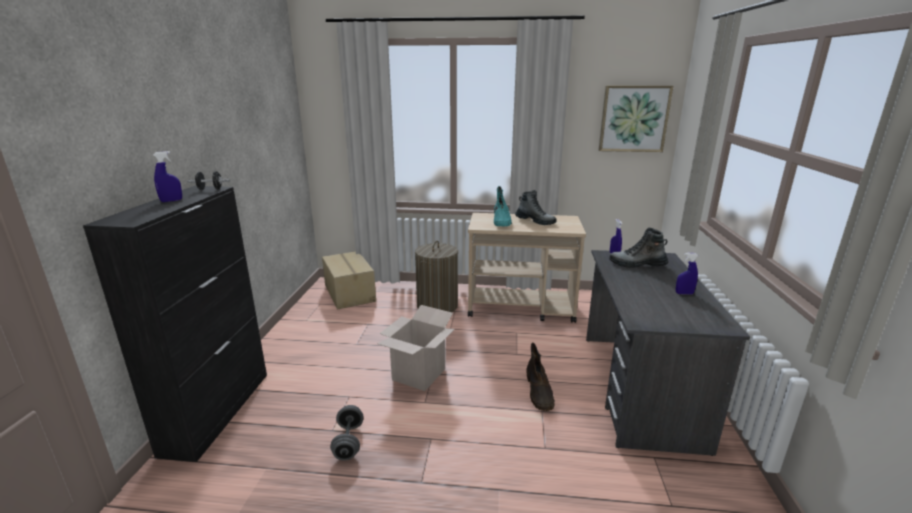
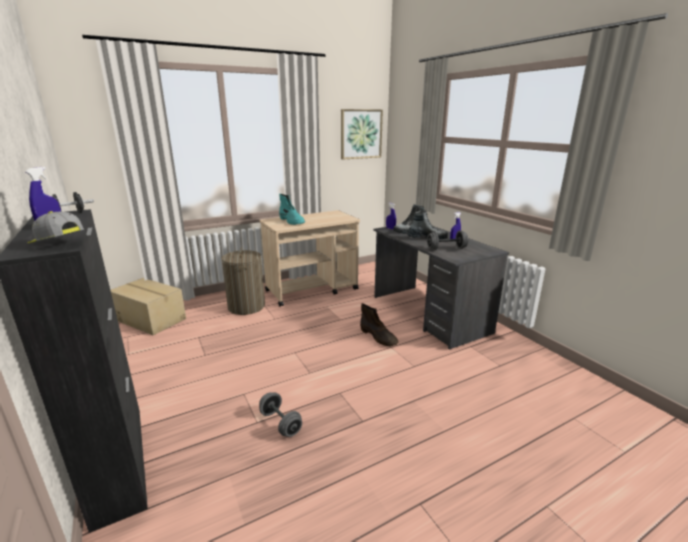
camera: 35 degrees left, 0 degrees up
cardboard box [377,305,455,391] -> none
boot [515,190,557,225] -> boot moved to [407,210,448,239]
none -> cap [27,211,84,243]
none -> grey dumbbell [427,230,468,250]

